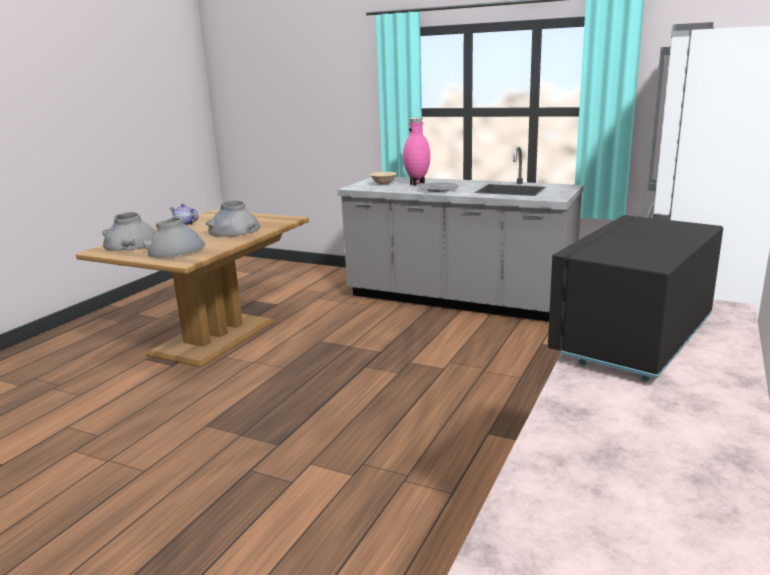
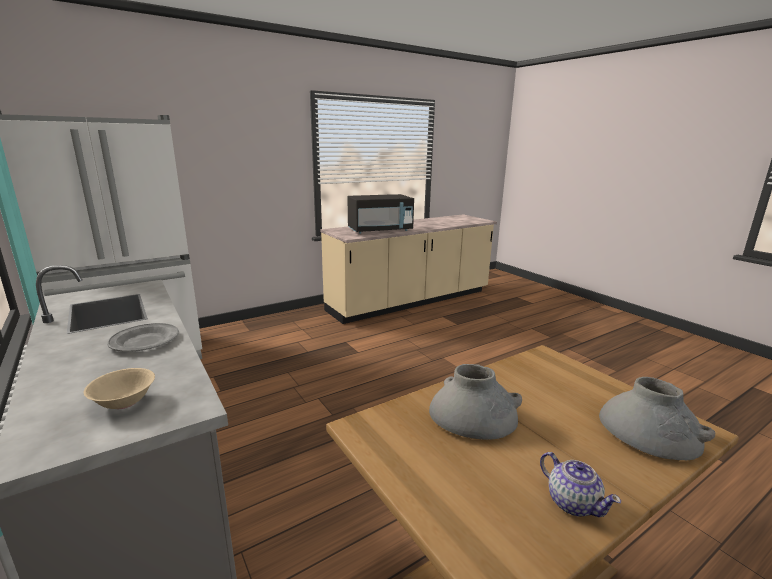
camera: 150 degrees left, 0 degrees up
grey vase [143,217,205,258] -> none
pink vase [403,118,430,186] -> none

